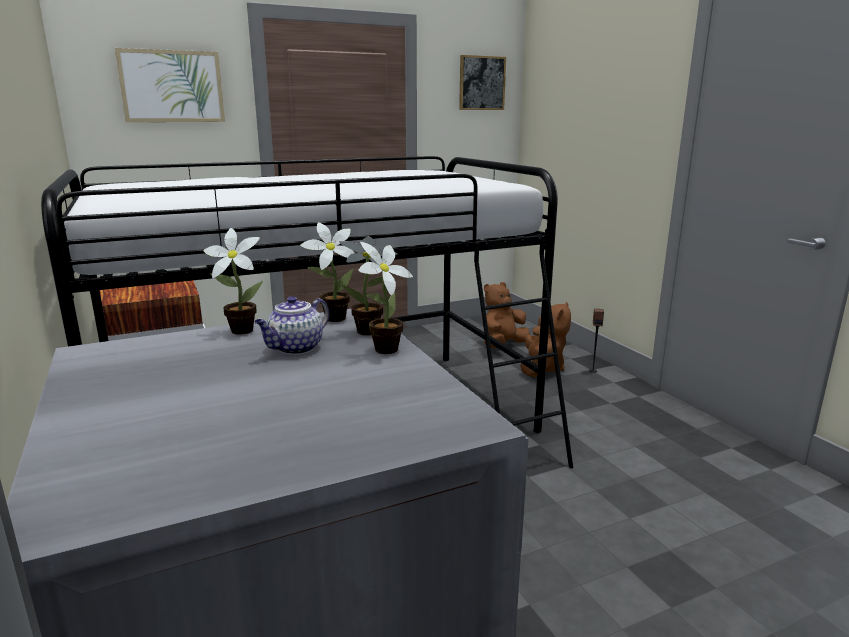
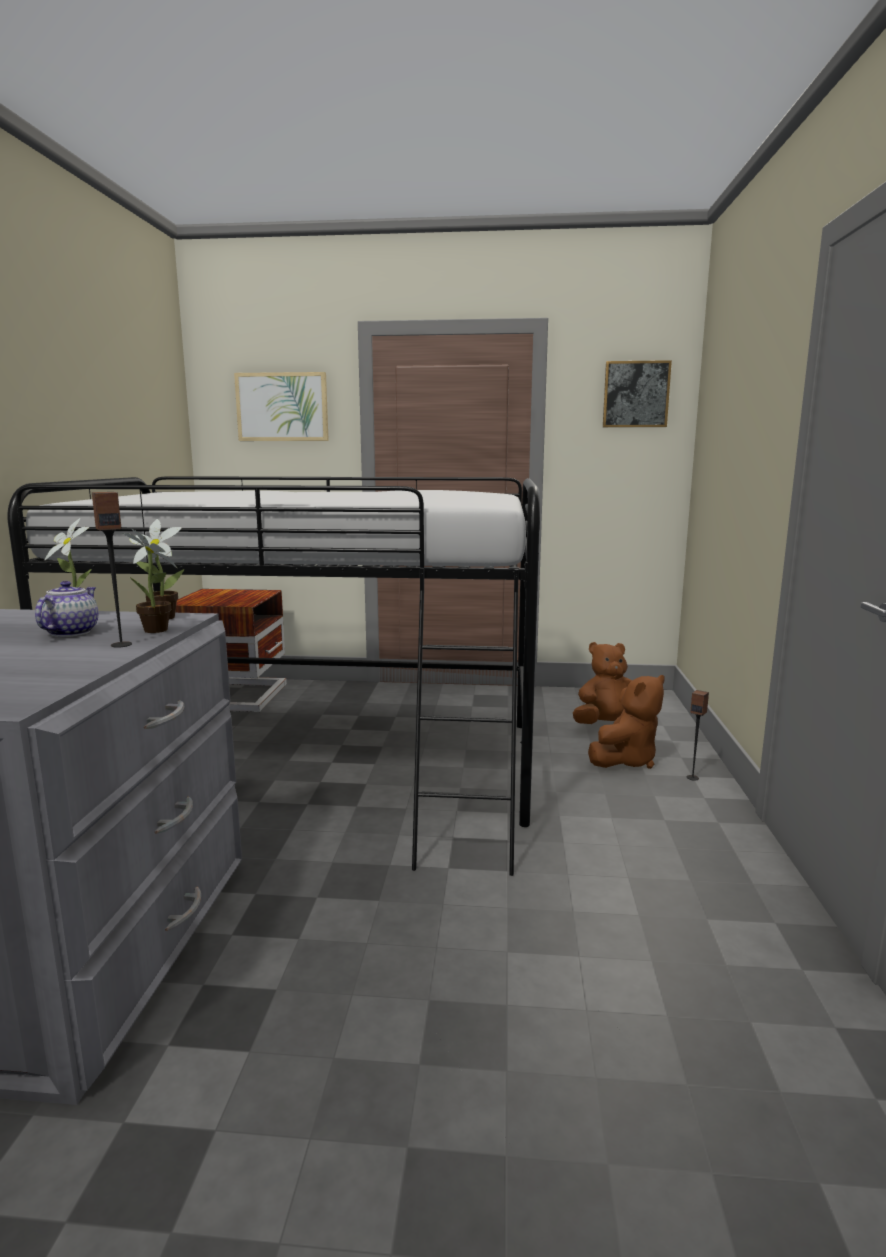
camera: 30 degrees right, 5 degrees down
teapot [254,296,330,355] -> teapot turned 120 degrees clockwise [35,581,98,637]
potted plant [358,242,413,354] -> speaker [92,492,132,648]

